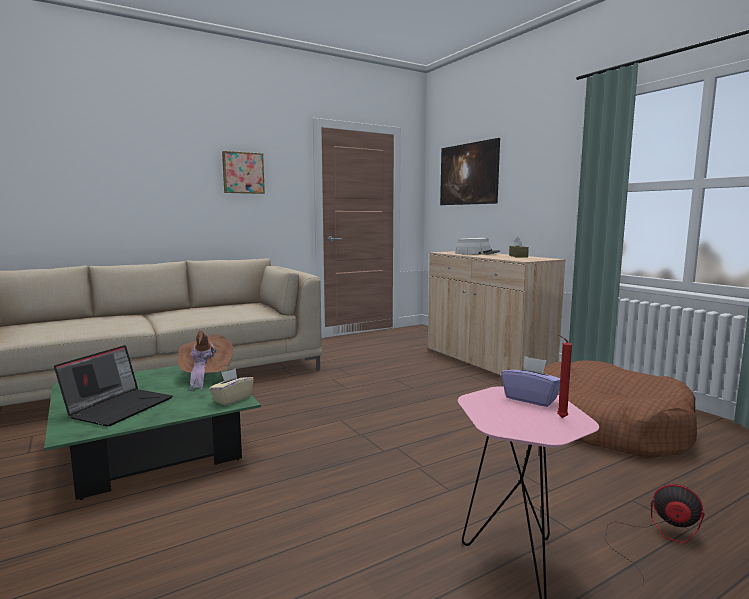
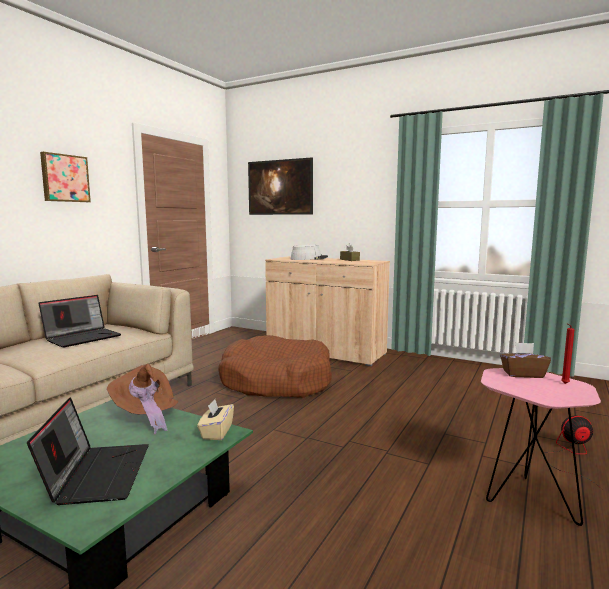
camera: 30 degrees left, 0 degrees up
purple tissue box [501,356,560,407] -> brown tissue box [500,342,551,378]
brown dog bed [543,360,697,458] -> brown dog bed moved to [218,335,332,398]
none -> laptop [38,295,121,348]

